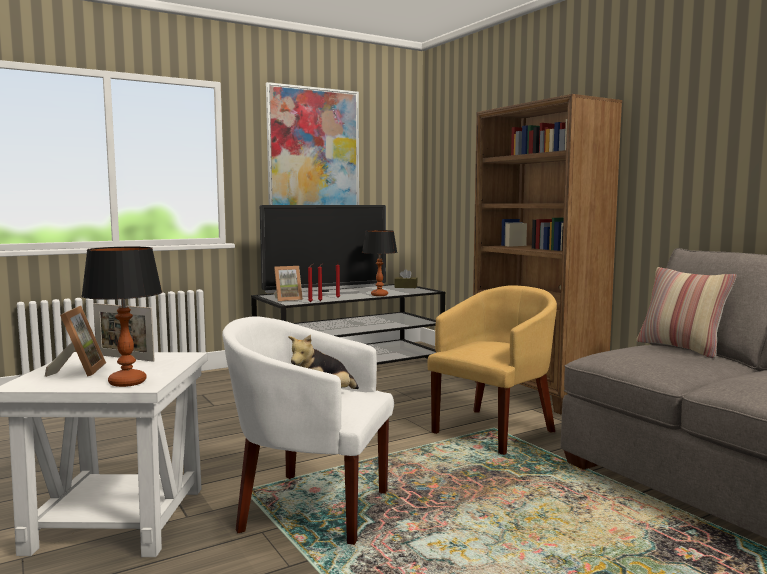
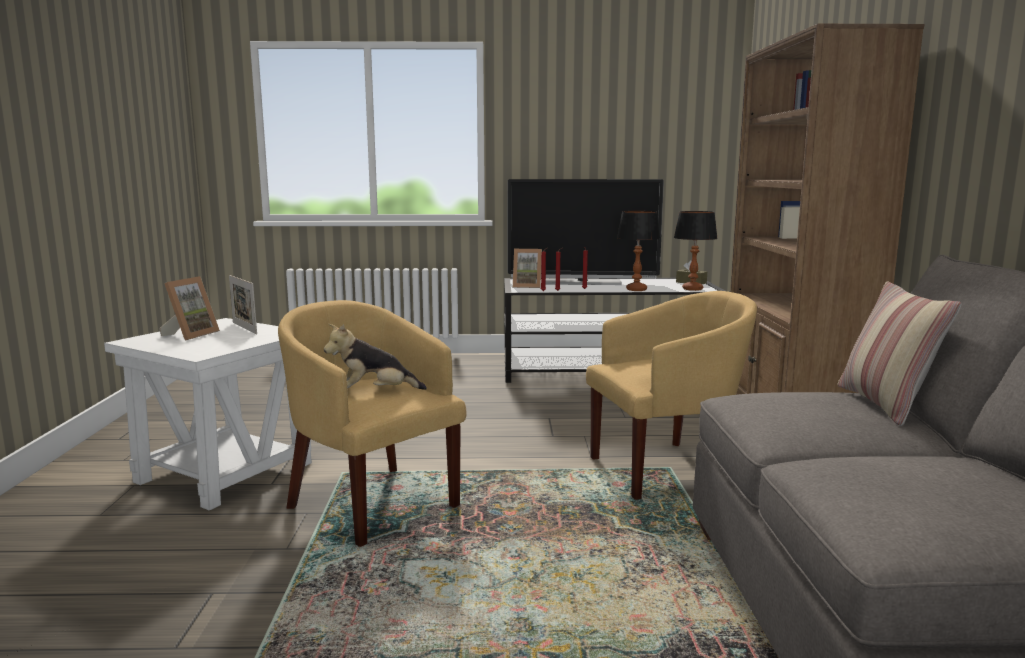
camera: 30 degrees right, 5 degrees up
table lamp [81,247,163,387] -> table lamp moved to [674,211,718,291]
white armchair [222,316,394,545] -> yellow armchair [278,300,467,547]
picture [266,82,359,205] -> none

